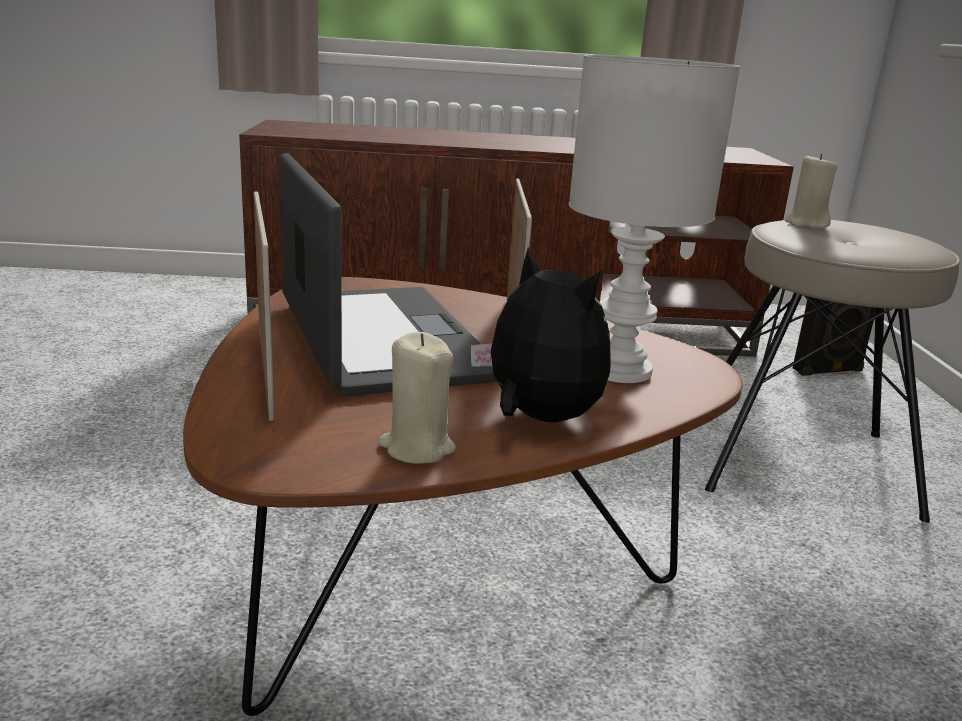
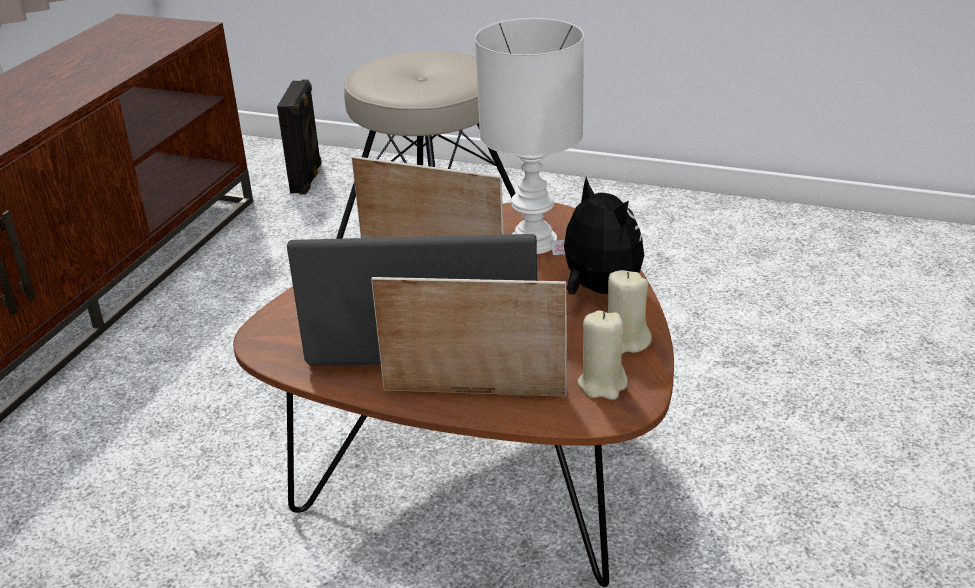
camera: 65 degrees left, 10 degrees up
plush toy [471,248,611,422] -> plush toy turned 75 degrees clockwise [551,177,644,294]
beige candle [785,154,838,228] -> beige candle moved to [578,311,628,400]

